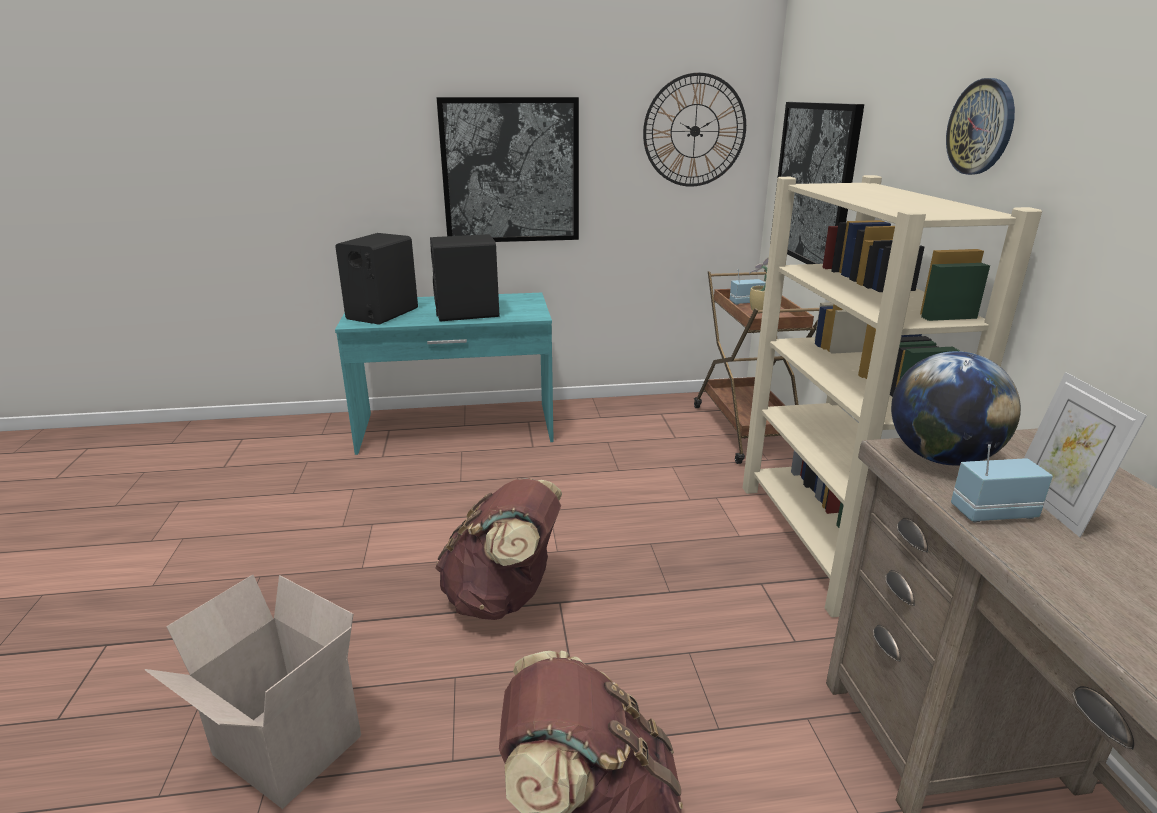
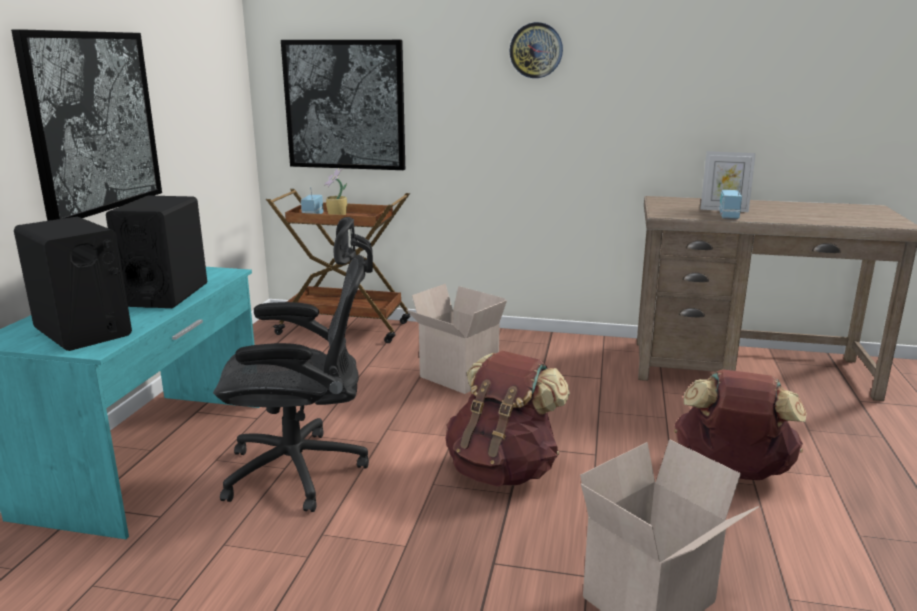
camera: 70 degrees left, 5 degrees down
wall clock [643,73,746,187] -> none
beige bookcase [743,175,1042,617] -> none
globe [891,351,1021,466] -> none
none -> office chair [213,217,373,512]
none -> cardboard box [406,284,507,394]

